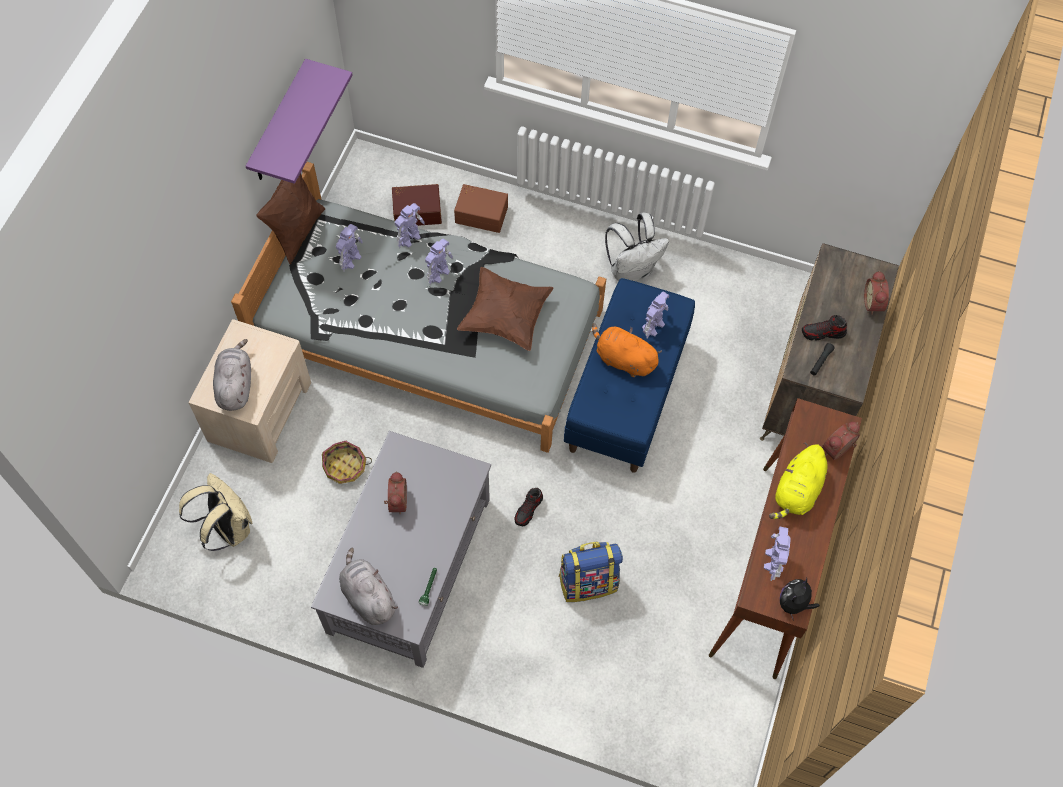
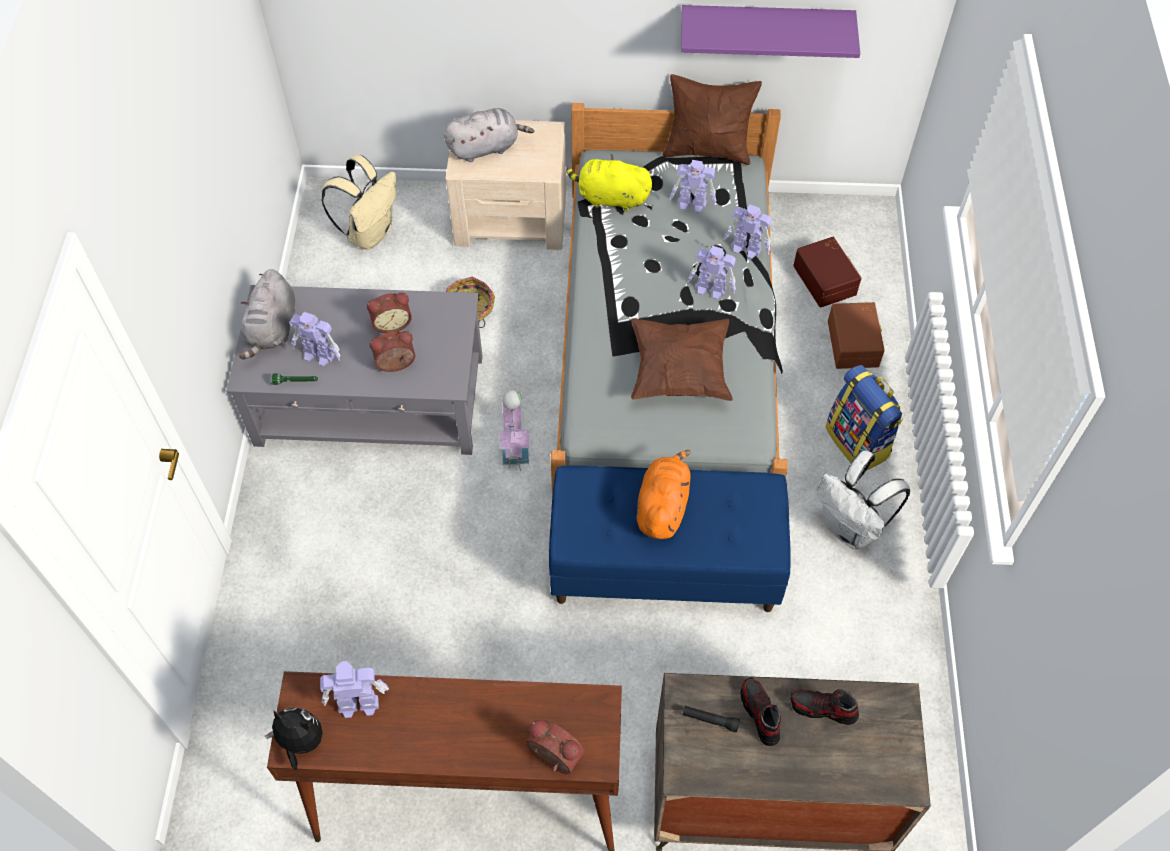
camera: 75 degrees right, 5 degrees down
grey plush toy [339,548,398,625] -> grey plush toy turned 150 degrees clockwise [239,269,295,360]
shoe [514,488,543,526] -> shoe moved to [790,689,859,725]
backpack [558,542,623,602] -> backpack moved to [826,365,903,470]
toy robot [642,291,669,339] -> toy robot moved to [289,312,340,367]
yellow plush toy [769,443,828,519] -> yellow plush toy moved to [566,154,652,212]
alarm clock [864,271,889,315] -> alarm clock moved to [370,331,415,372]
none -> toy house [499,390,531,471]

